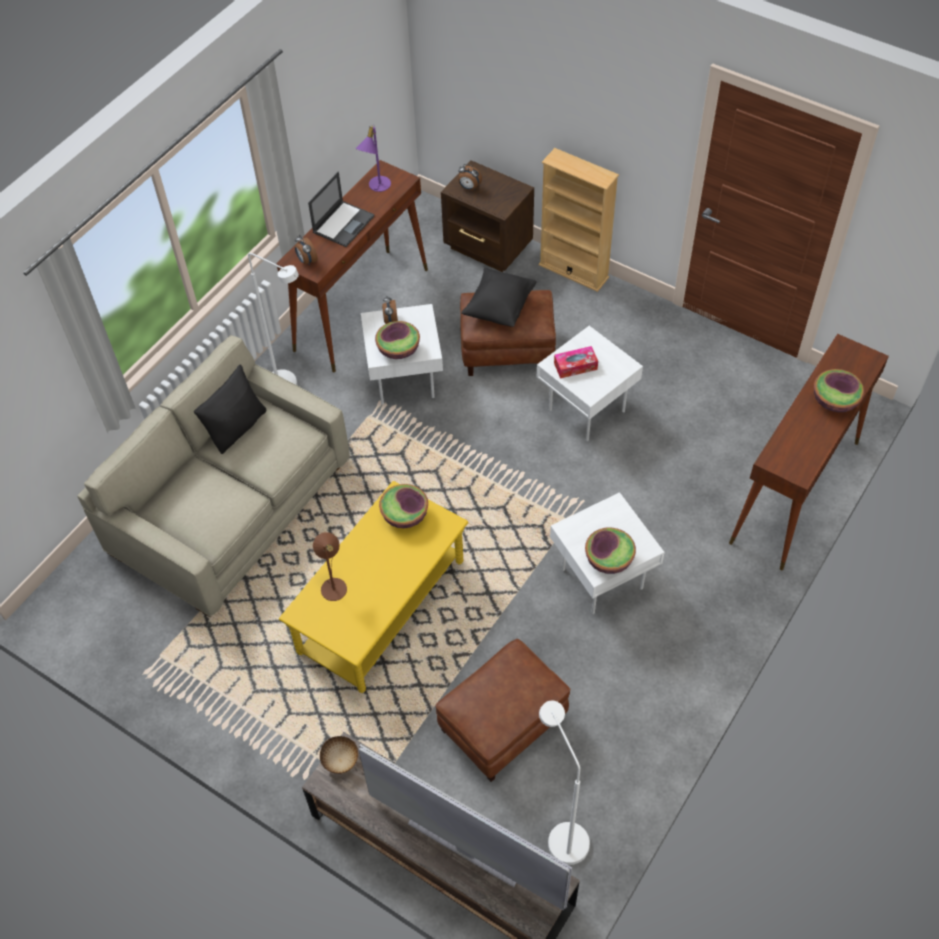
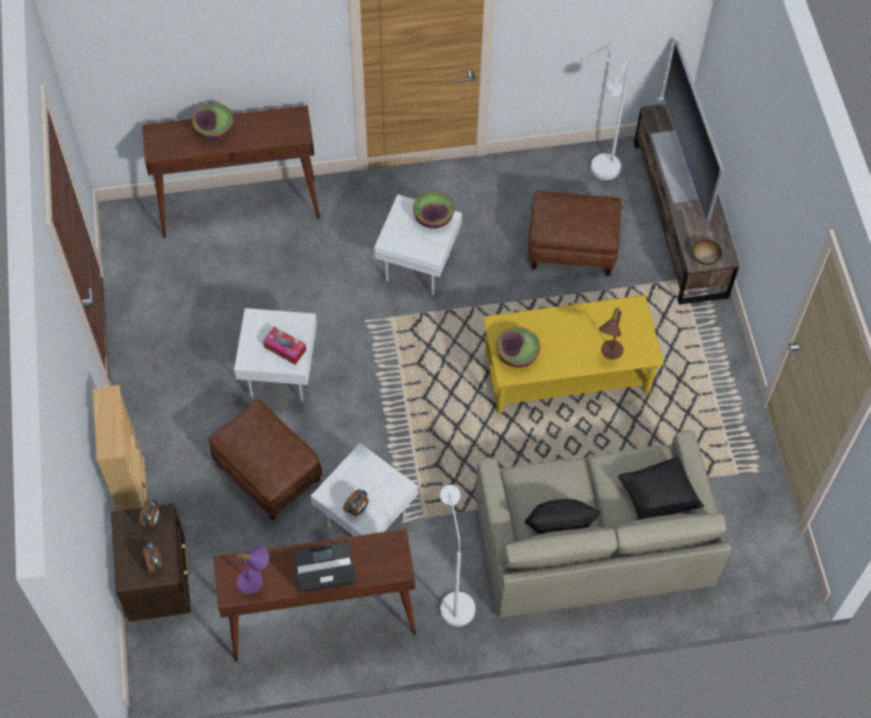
camera: 135 degrees left, 5 degrees up
alarm clock [295,235,318,266] -> alarm clock moved to [139,499,161,527]
bowl [375,321,420,359] -> none
black pillow [461,268,536,327] -> black pillow moved to [618,456,704,520]

